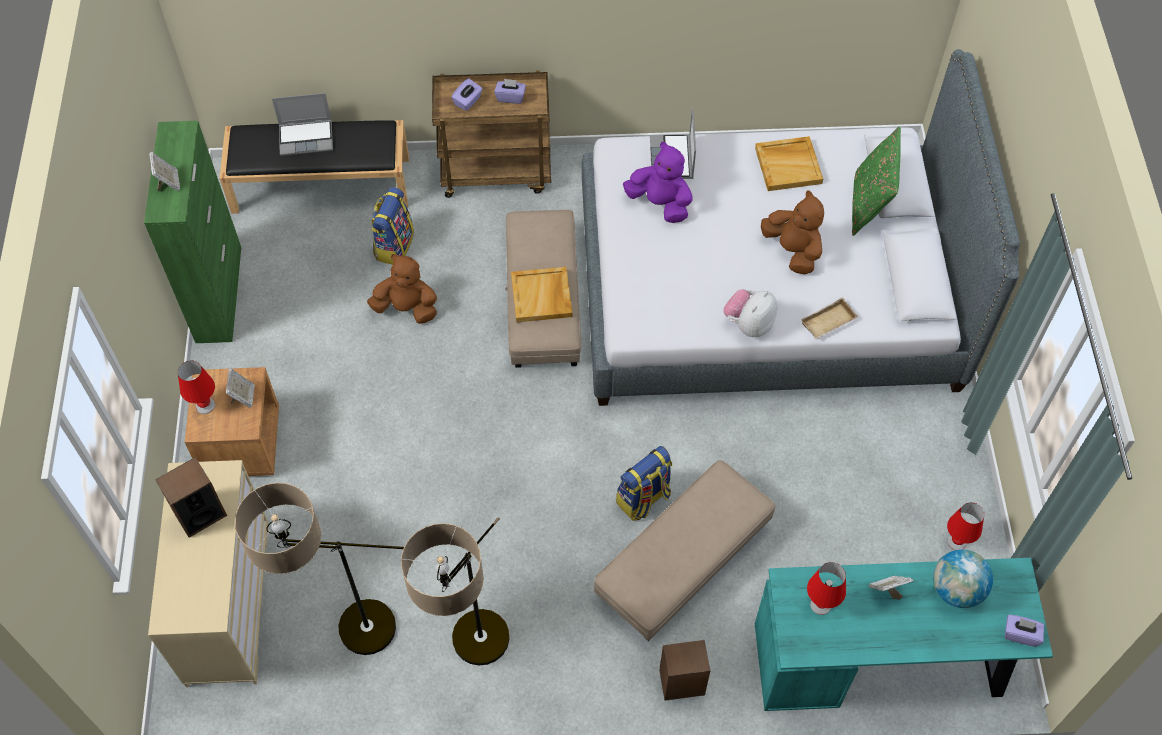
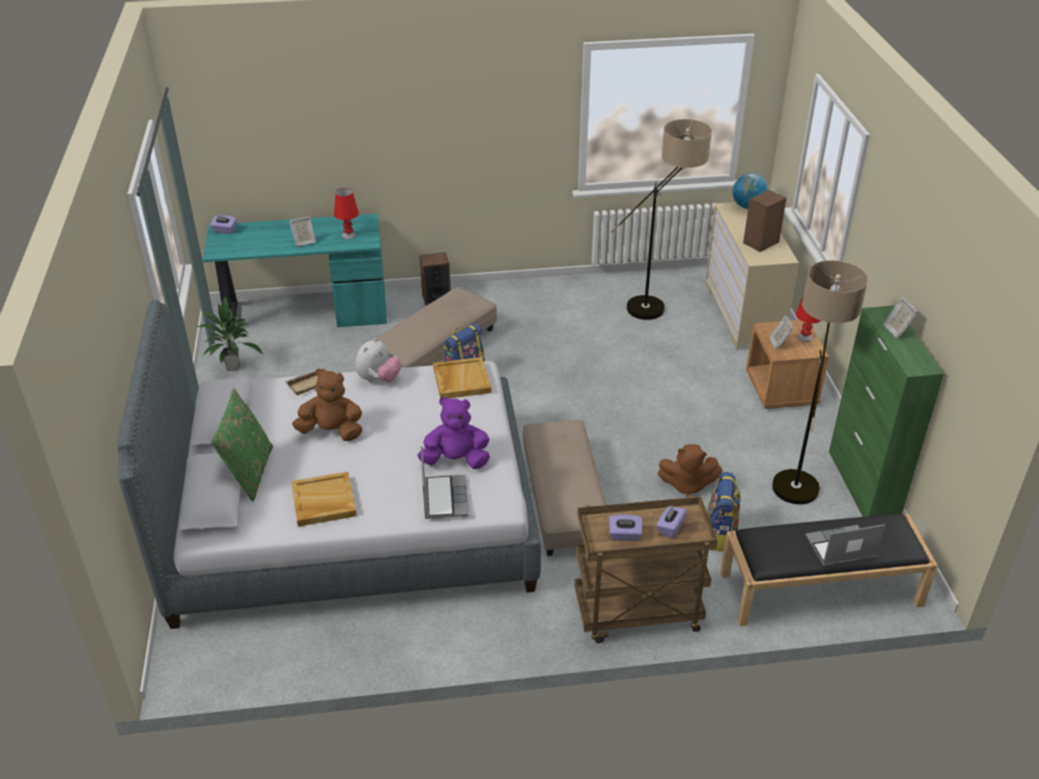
camera: 175 degrees right, 20 degrees down
floor lamp [401,517,509,665] -> floor lamp moved to [772,260,868,505]
beige tray [511,267,572,322] -> beige tray moved to [433,357,491,399]
purple plush toy [623,142,692,223] -> purple plush toy turned 150 degrees clockwise [418,397,490,469]
brown plush toy [761,190,824,274] -> brown plush toy turned 135 degrees clockwise [292,369,362,441]
globe [933,549,993,608] -> globe moved to [733,173,769,209]
red table lamp [947,503,984,550] -> potted plant [196,297,264,371]

